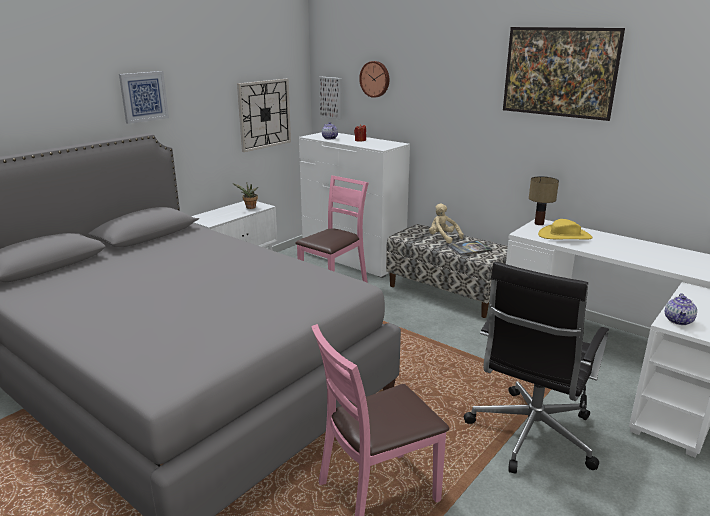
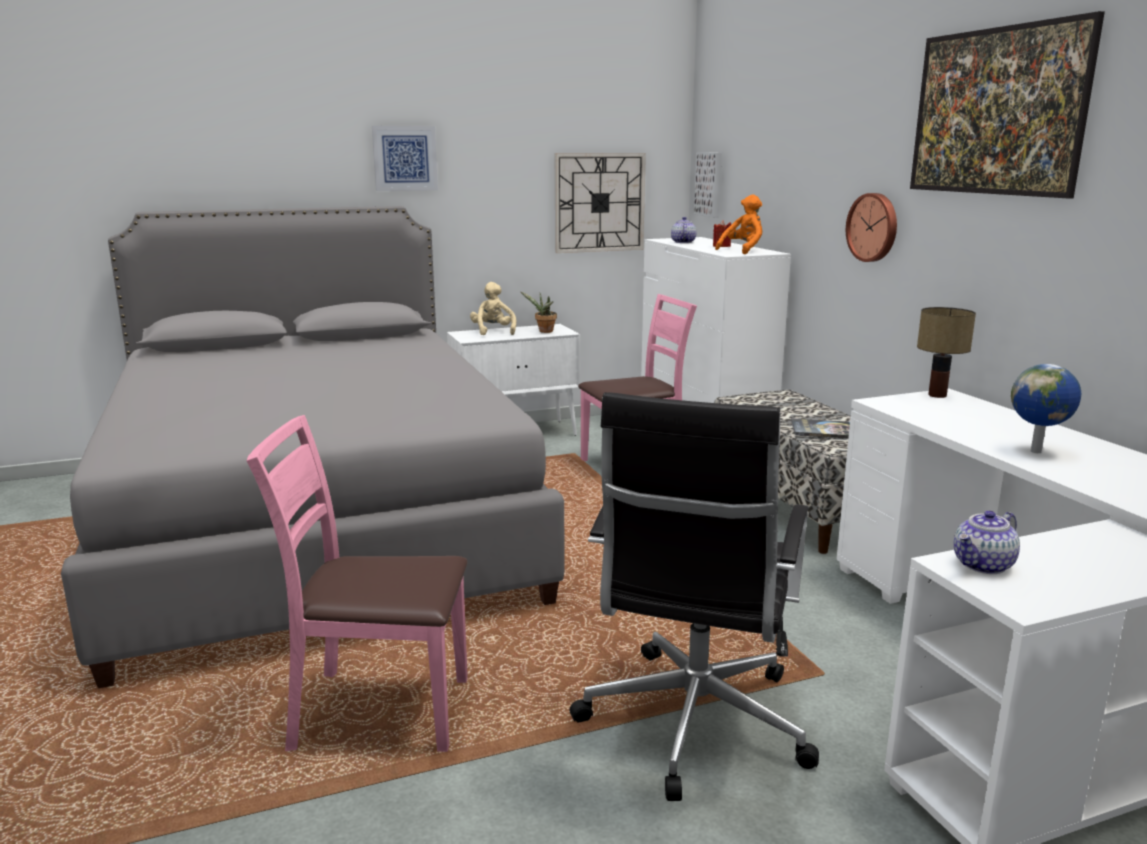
camera: 30 degrees right, 5 degrees down
wall clock [359,61,389,98] -> wall clock moved to [846,193,897,262]
beige plush toy [429,203,464,243] -> beige plush toy moved to [470,282,516,335]
black office chair [464,262,609,474] -> black office chair turned 45 degrees counterclockwise [570,392,819,801]
yellow hat [538,219,593,240] -> none
none -> orange plush toy [715,195,762,254]
none -> globe [1011,364,1081,453]

